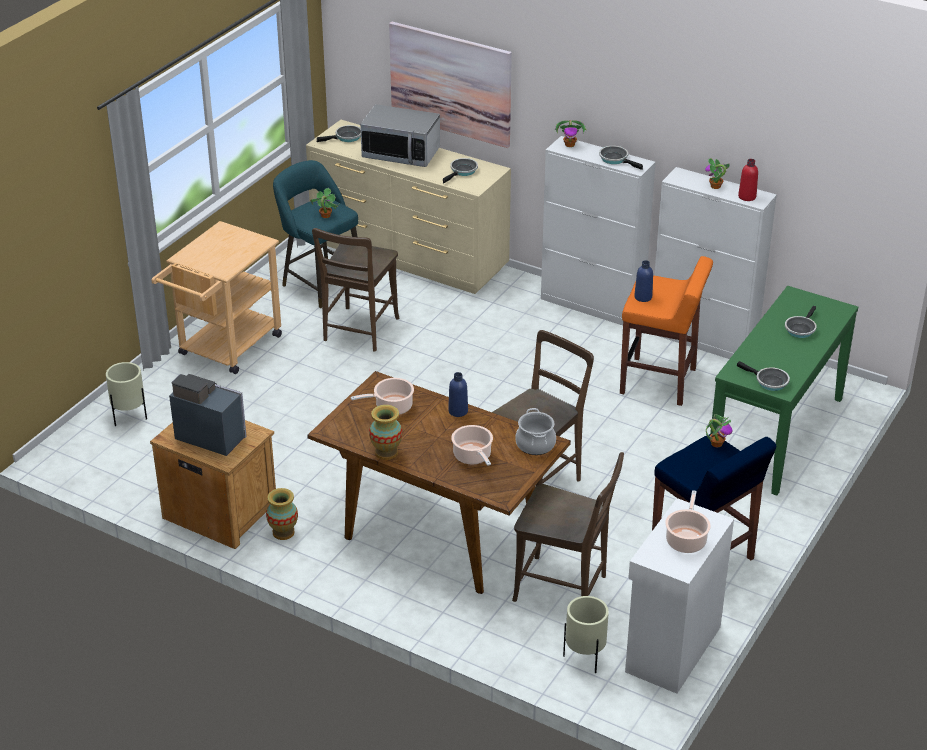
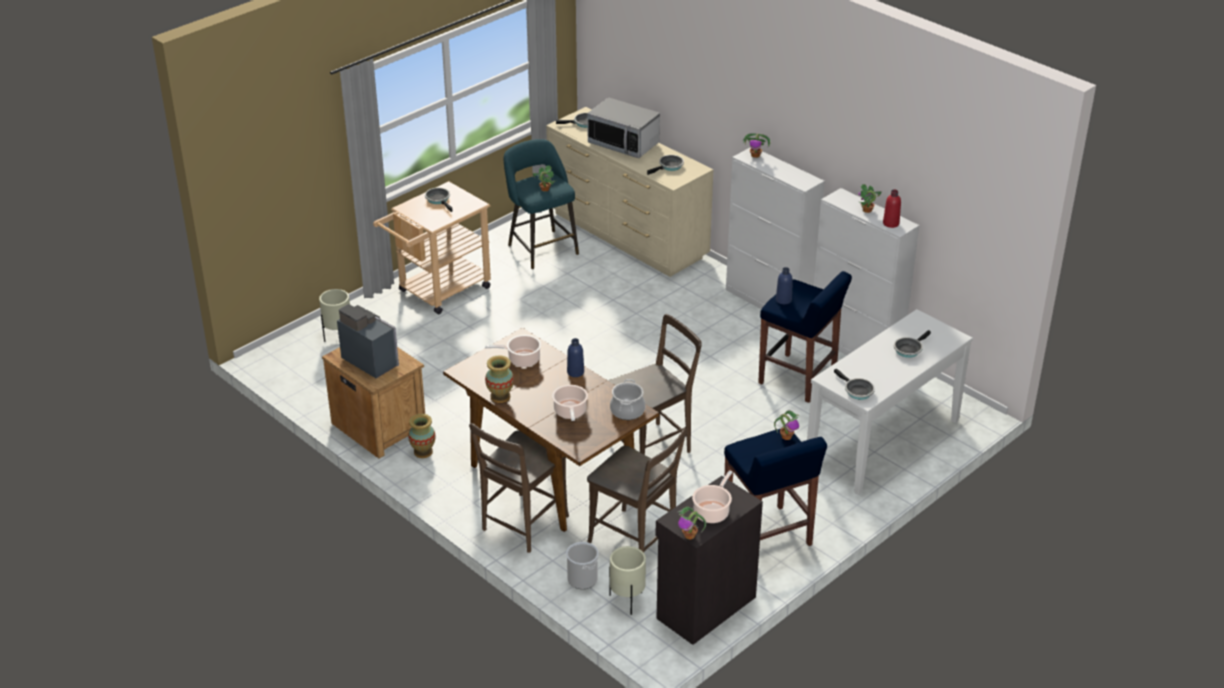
camera: 15 degrees right, 0 degrees up
brown chair [312,228,399,352] -> brown chair moved to [469,423,569,553]
picture [389,22,512,148] -> none
frying pan [599,146,643,170] -> frying pan moved to [425,188,453,212]
orange stool [620,256,713,406] -> blue stool [758,271,852,403]
white cabinet [625,498,734,694] -> black cabinet [655,476,763,645]
green console table [710,286,858,496] -> white console table [807,309,973,495]
none -> bucket [566,542,599,589]
none -> potted plant [678,507,706,539]

